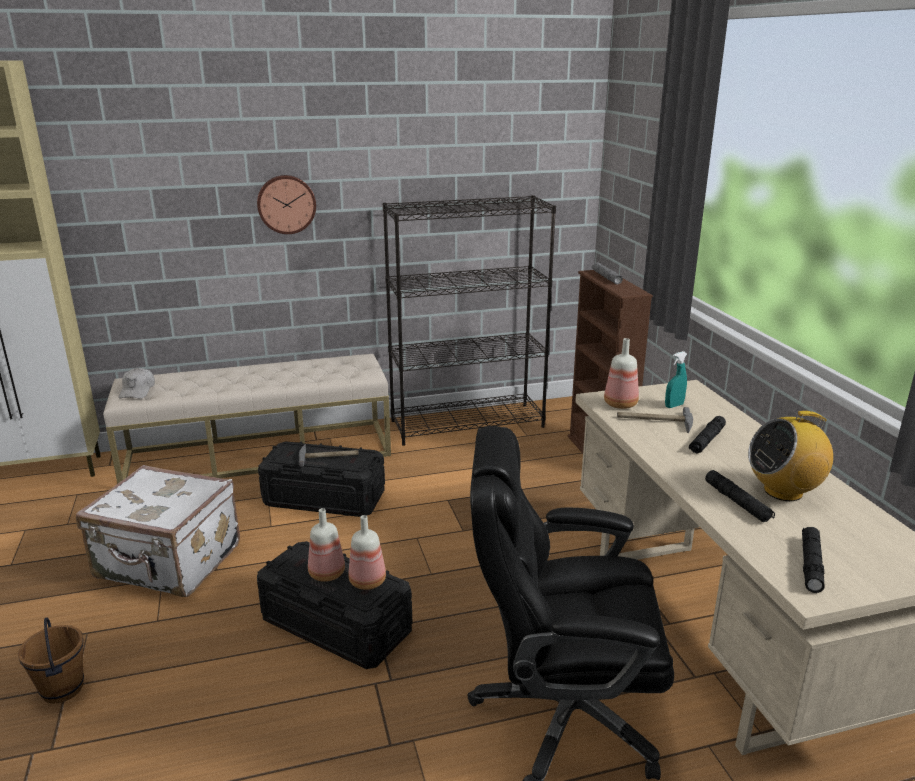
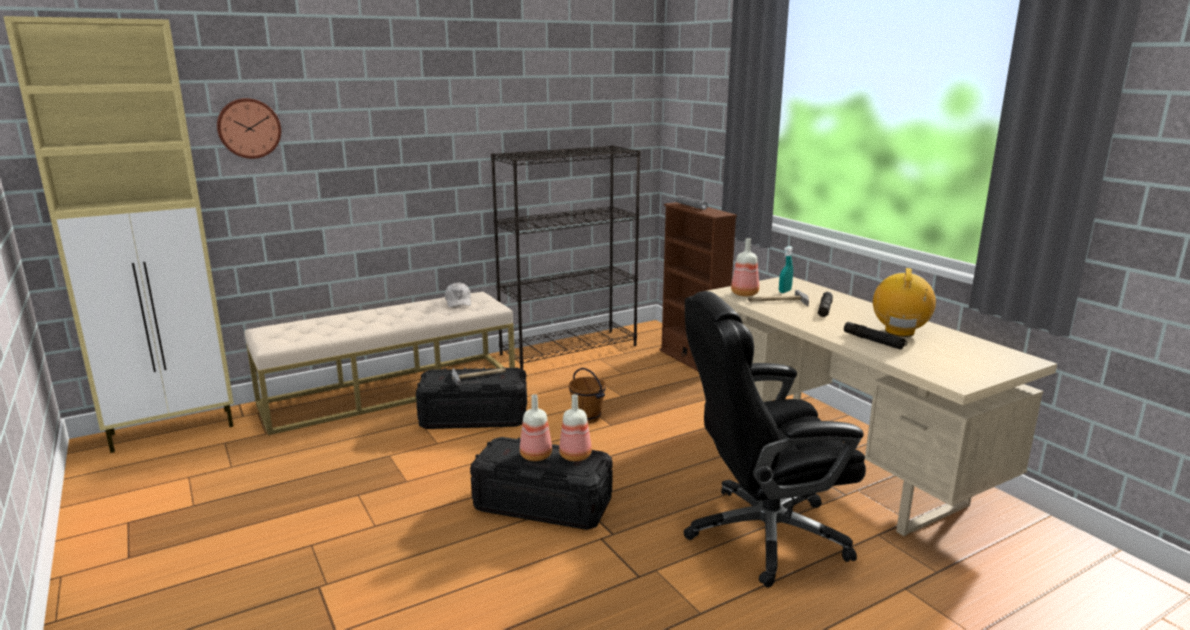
camera: 15 degrees left, 5 degrees down
brown bucket [18,618,84,704] -> brown bucket moved to [569,368,606,423]
white suitcase [76,465,240,597] -> none
white cap [119,368,155,399] -> white cap moved to [445,282,471,307]
wall clock [257,175,316,234] -> wall clock moved to [217,98,281,159]
radio [748,411,833,501] -> radio turned 135 degrees clockwise [873,268,936,337]
black flashlight [802,527,825,593] -> none

